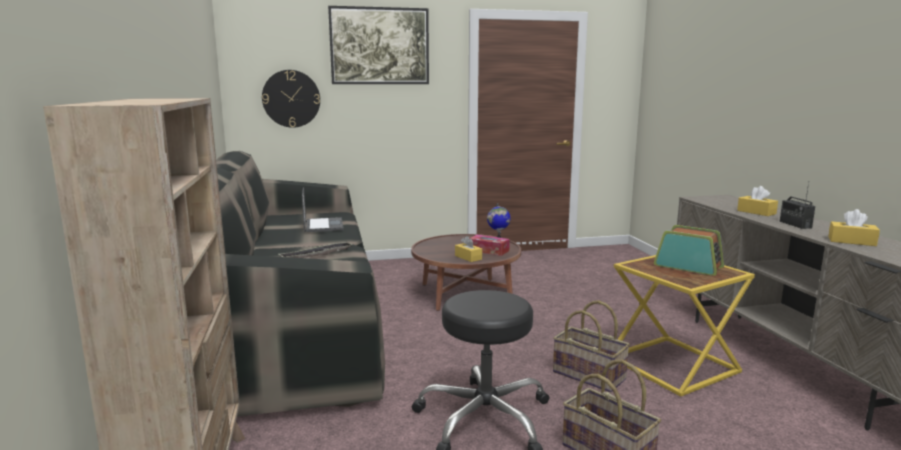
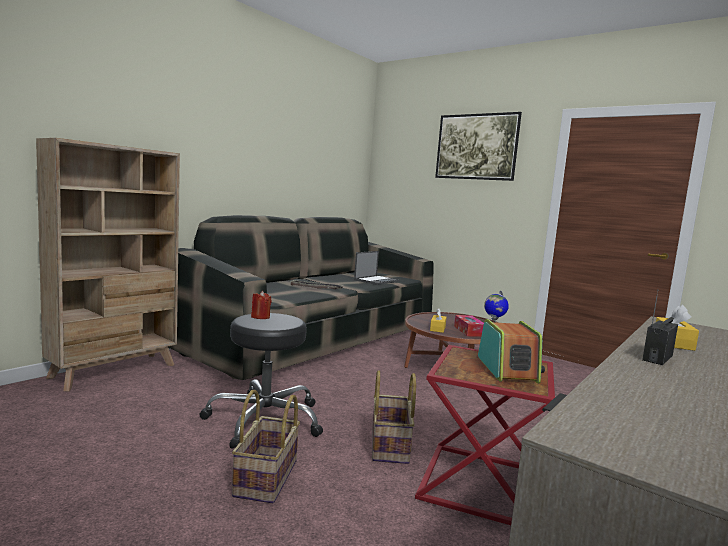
camera: 50 degrees right, 5 degrees down
wall clock [262,70,320,128] -> none
yellow side table [614,255,755,397] -> red side table [415,345,555,525]
yellow tissue box [828,209,880,246] -> none
none -> red candle [251,291,272,319]

